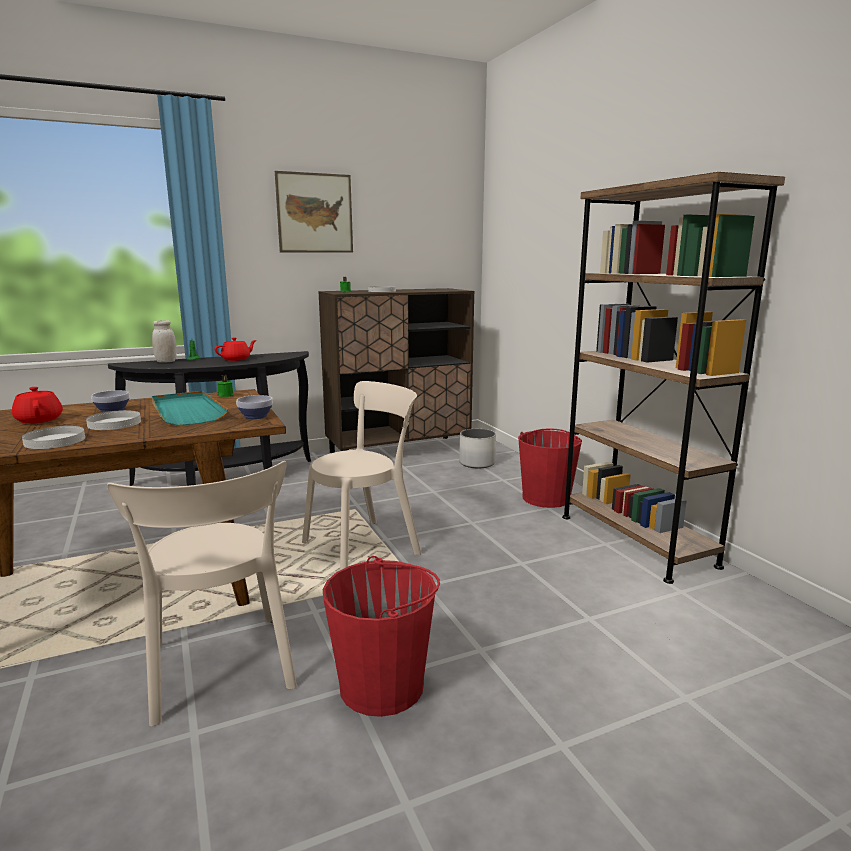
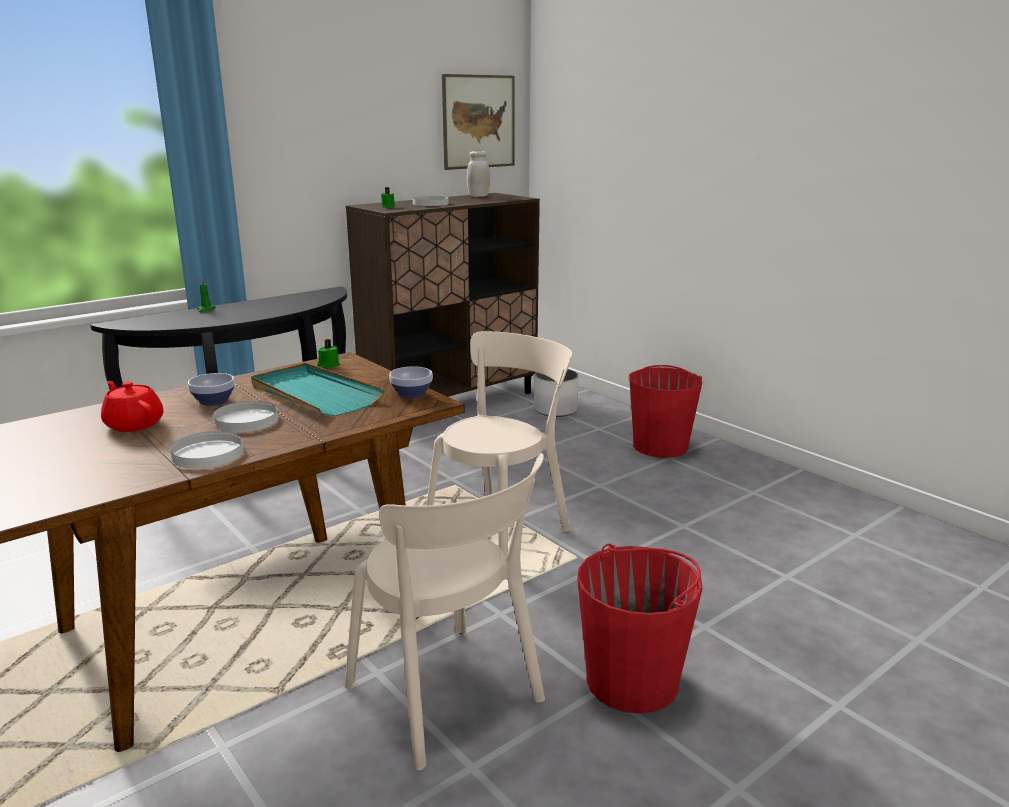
camera: 15 degrees left, 5 degrees up
white jar [152,320,177,362] -> white jar moved to [467,151,490,197]
red teapot [215,338,256,361] -> none
picture [275,171,353,253] -> picture moved to [442,74,514,170]
brown bookcase [562,172,785,584] -> none

